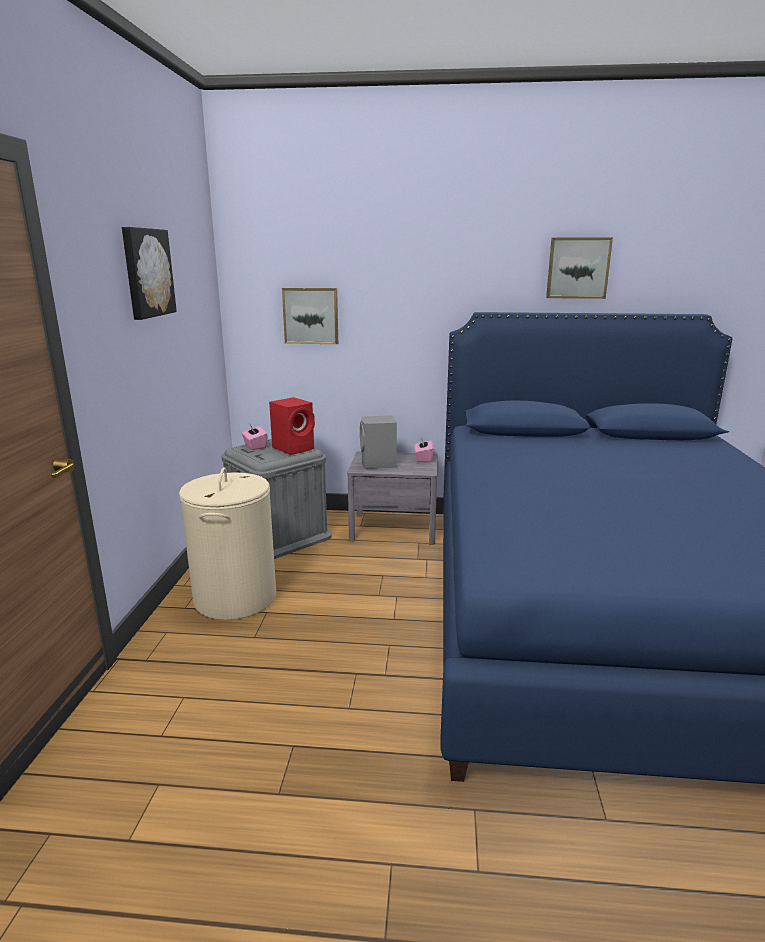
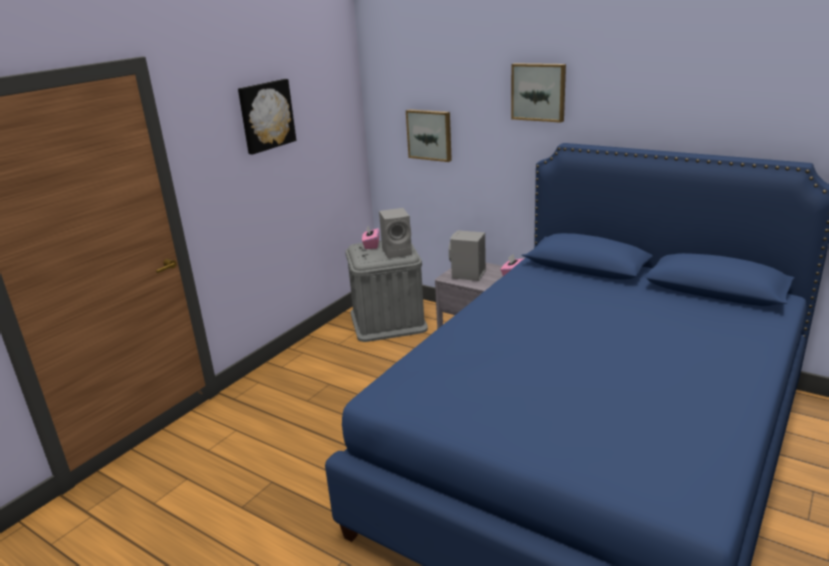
camera: 30 degrees right, 5 degrees up
beige laundry basket [179,467,276,620] -> none
red speaker [269,397,315,455] -> grey speaker [379,208,412,258]
picture [546,237,613,299] -> picture moved to [511,63,566,123]

